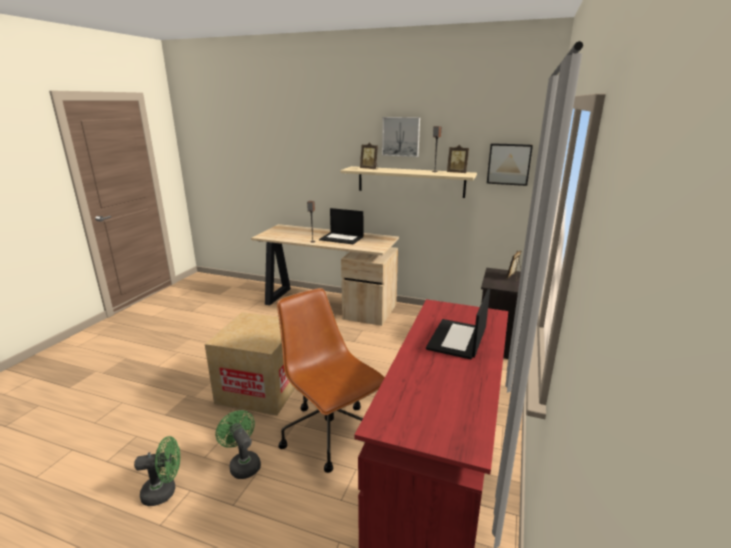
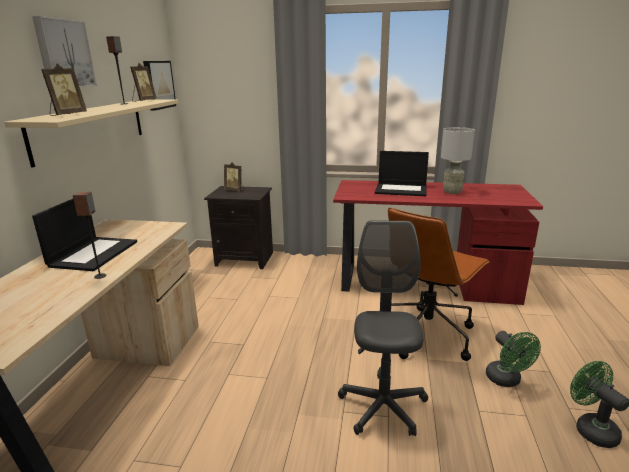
camera: 100 degrees left, 0 degrees up
cardboard box [205,312,295,415] -> grey office chair [338,220,428,436]
green fan [216,410,261,479] -> green fan turned 60 degrees counterclockwise [486,331,541,387]
none -> grey table lamp [441,127,475,194]

